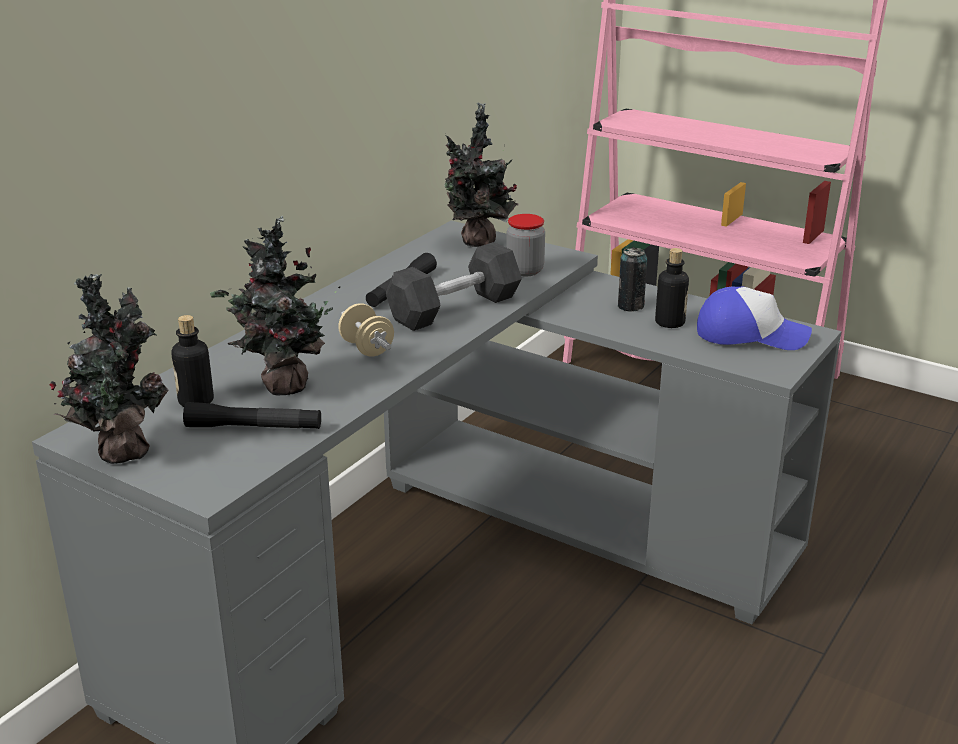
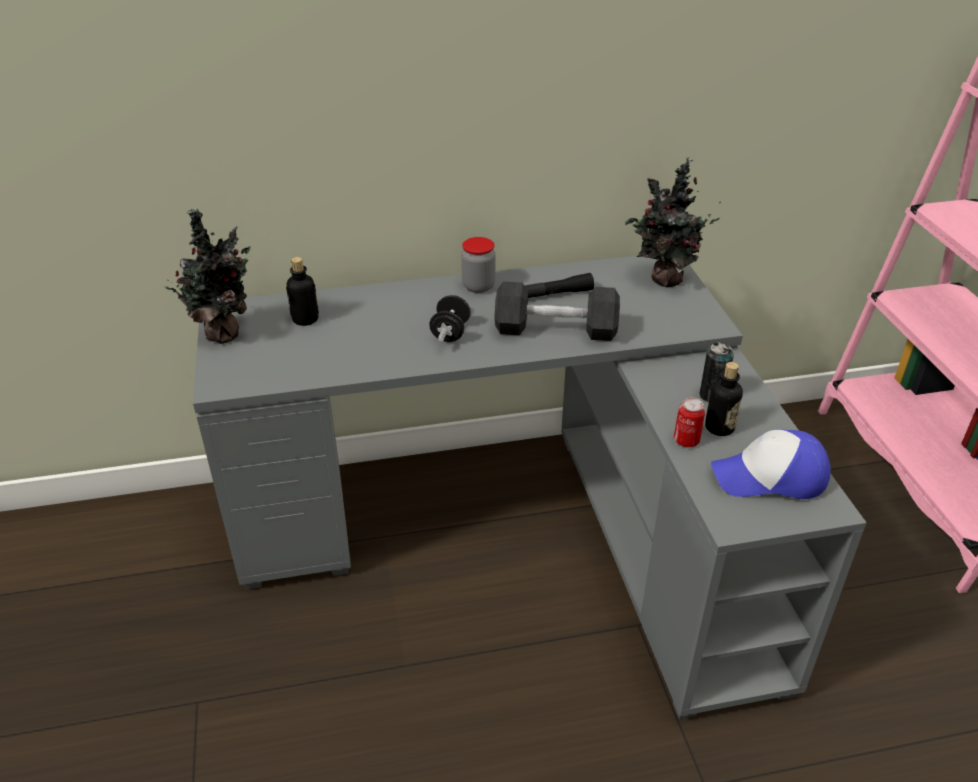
camera: 45 degrees right, 10 degrees up
black flashlight [183,402,321,429] -> none
potted plant [210,216,340,395] -> none
beige dumbbell [338,303,394,357] -> black dumbbell [429,295,471,342]
jar [506,214,545,276] -> jar moved to [461,237,496,293]
cap [697,286,812,350] -> cap turned 120 degrees clockwise [711,429,831,499]
none -> can [674,398,705,447]

